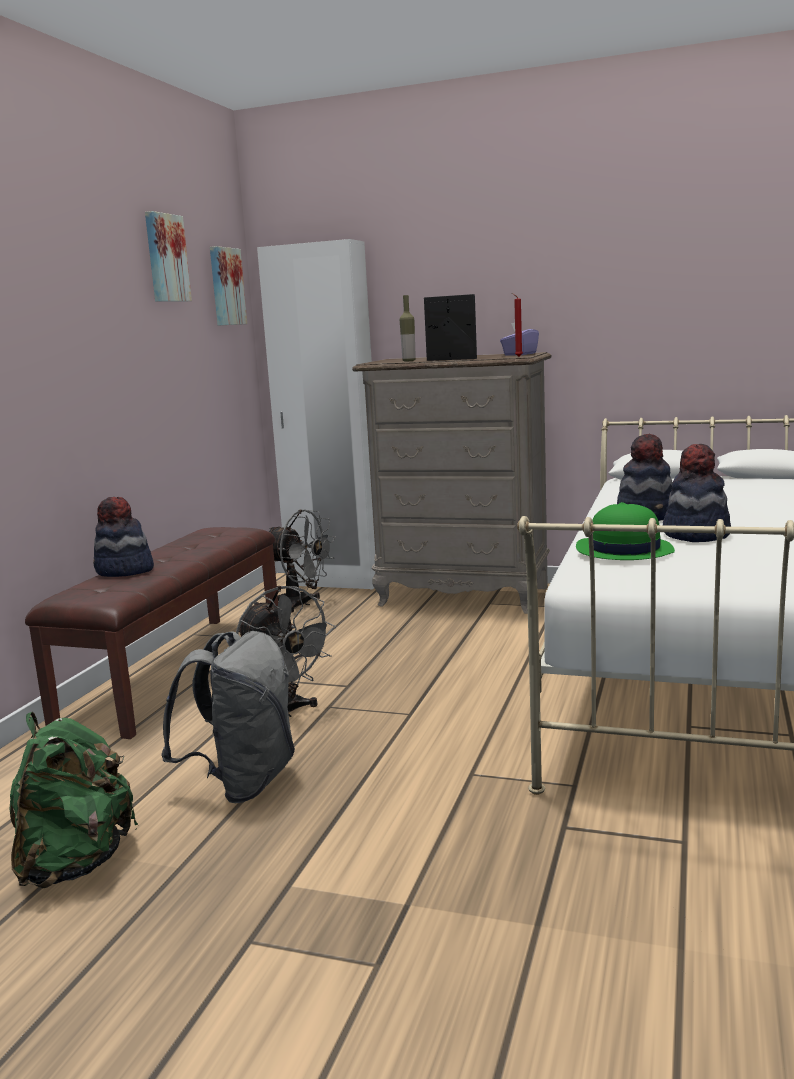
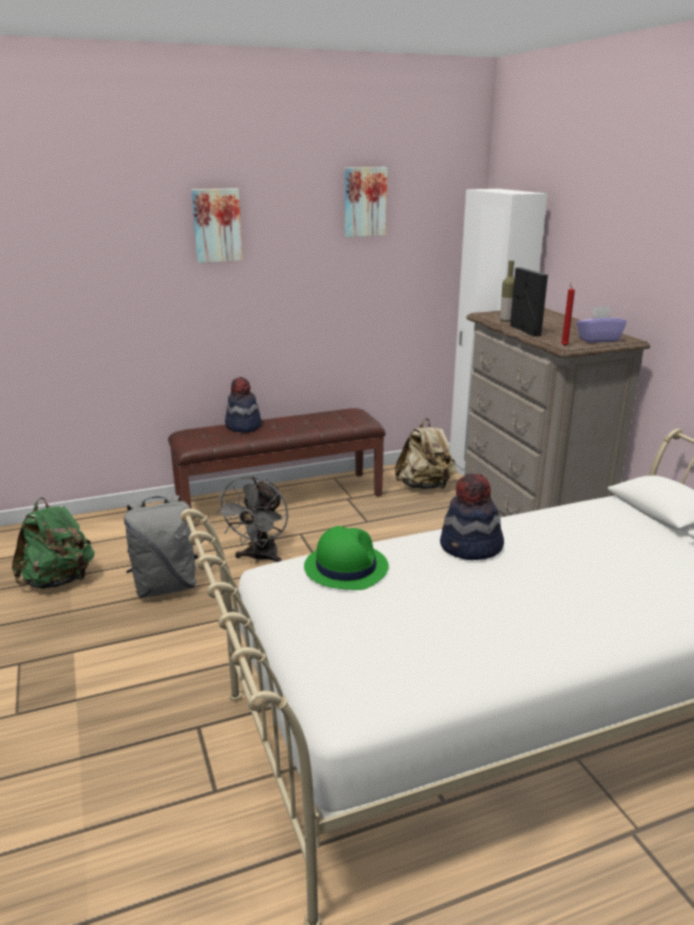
camera: 50 degrees right, 10 degrees up
picture [210,246,247,326] -> picture moved to [191,188,243,263]
grey fan [269,510,336,613] -> beige backpack [395,418,456,489]
hat [663,444,731,542] -> none

